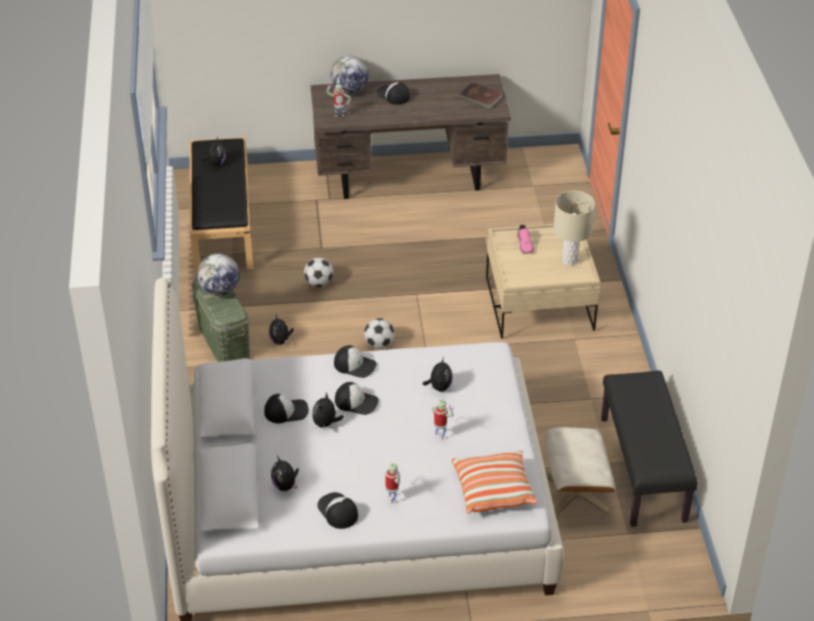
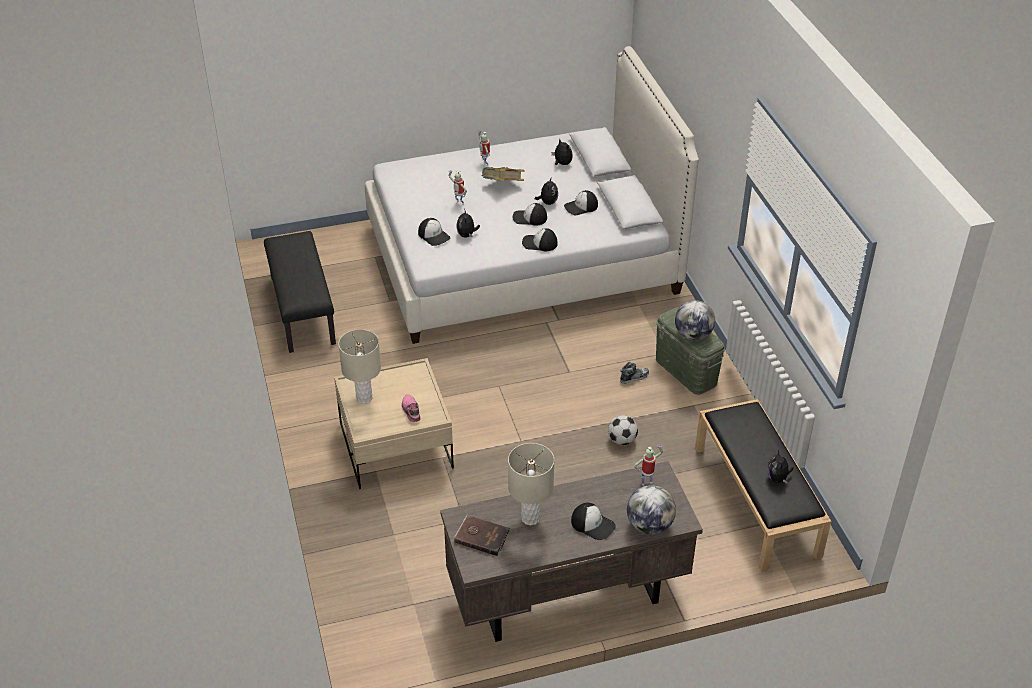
camera: 170 degrees right, 0 degrees up
plush toy [269,315,294,345] -> shoe [620,362,649,384]
cap [317,492,358,529] -> cap moved to [418,218,450,246]
football [364,318,395,349] -> none
pillow [452,451,538,514] -> none
beige ottoman [545,427,615,517] -> none
none -> book [482,167,525,181]
none -> beige table lamp [508,443,554,526]

